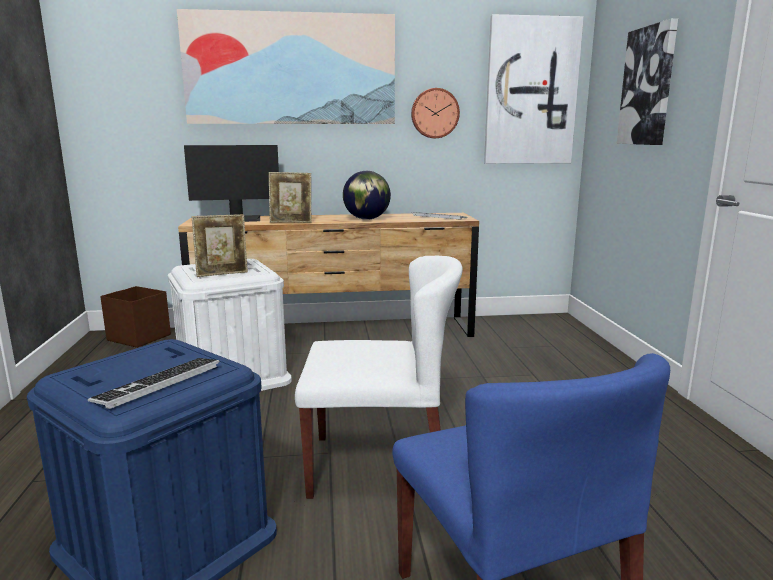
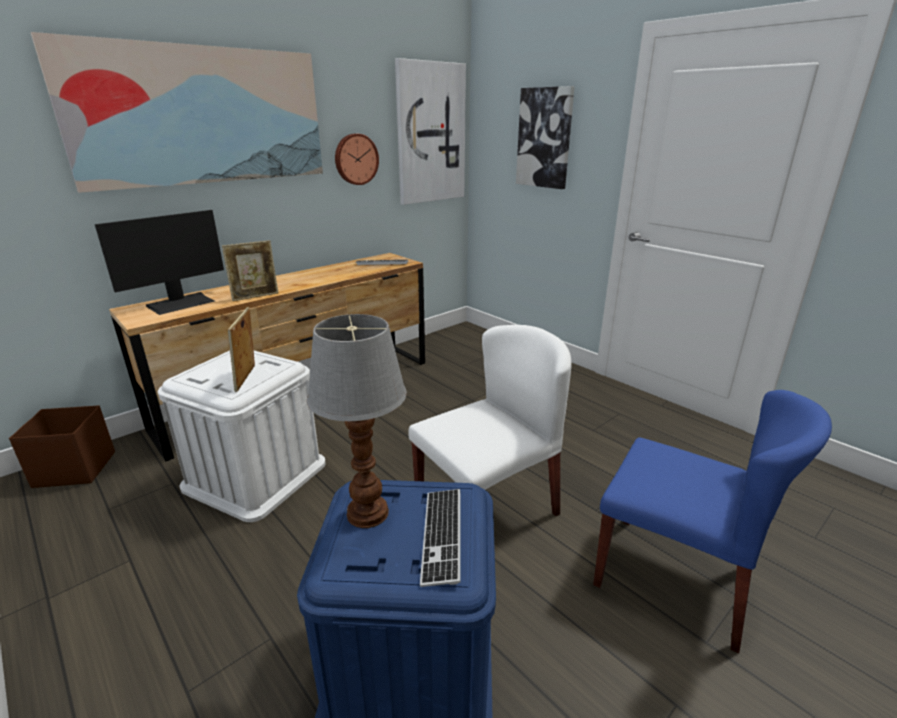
camera: 35 degrees left, 10 degrees up
picture frame [192,214,248,277] -> picture frame turned 150 degrees clockwise [227,307,255,392]
globe [343,171,391,220] -> none
none -> table lamp [307,314,407,528]

